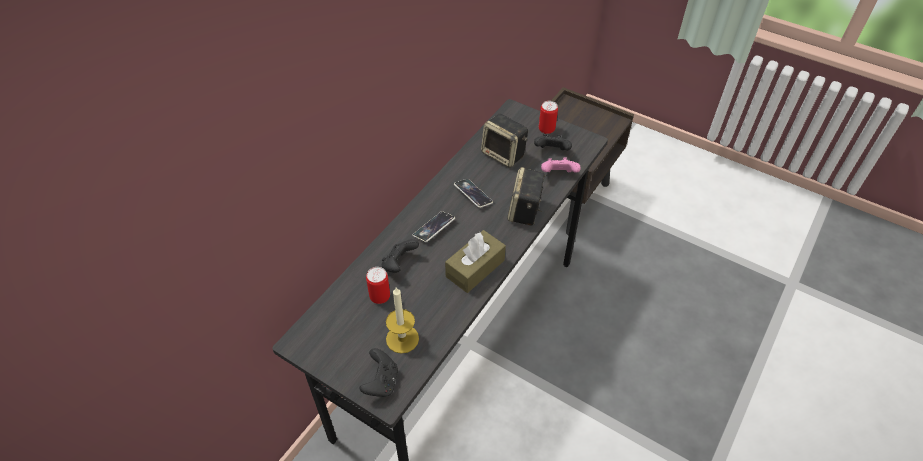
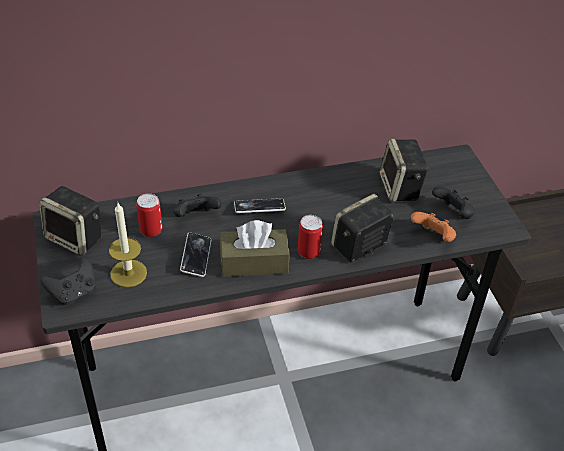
camera: 40 degrees right, 5 degrees down
phone [454,179,493,208] -> phone moved to [180,233,211,277]
can [539,101,558,134] -> can moved to [298,215,323,259]
pink game controller [541,158,581,173] -> orange game controller [411,212,456,242]
none -> speaker [39,186,101,256]

